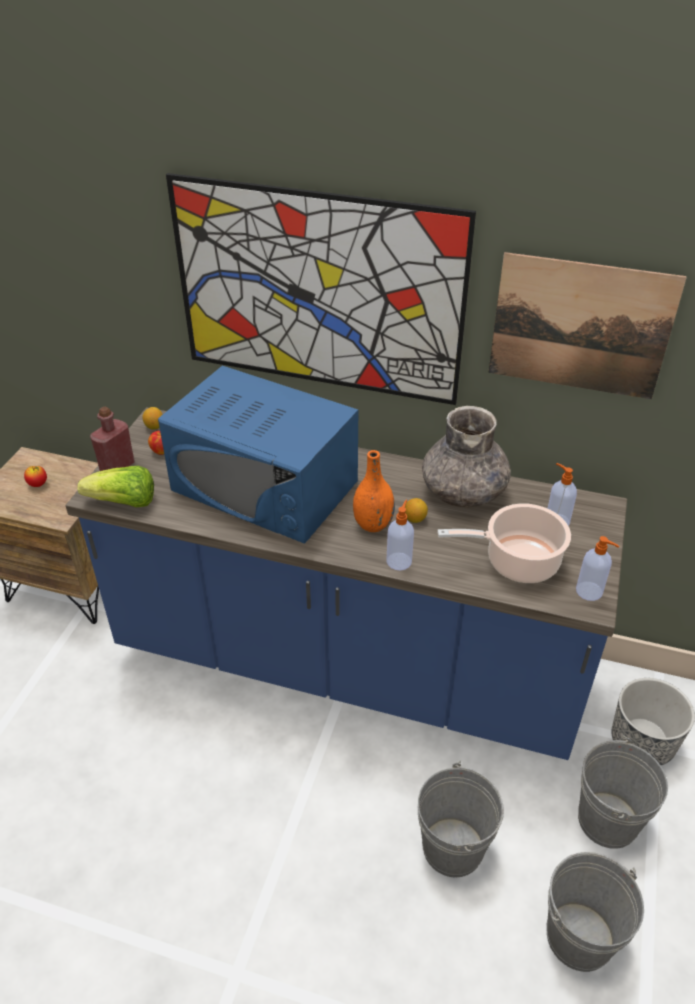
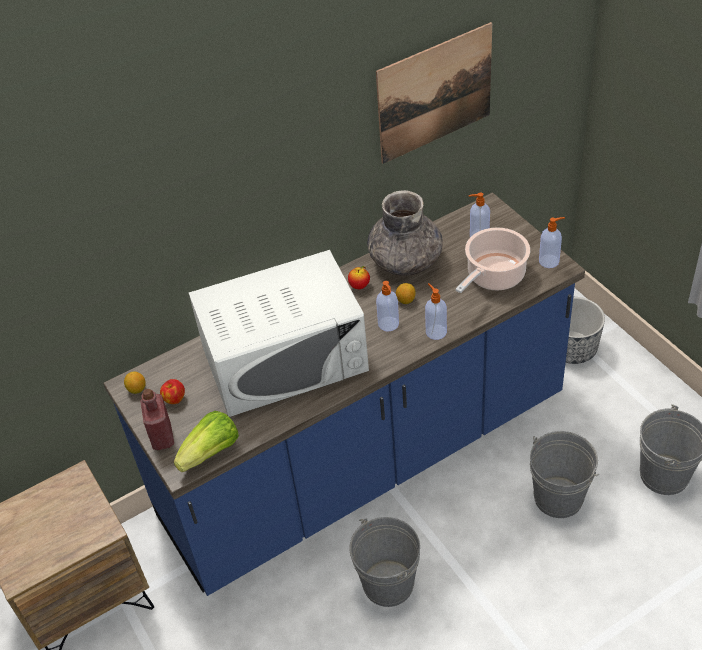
camera: 45 degrees left, 5 degrees up
apple [24,466,47,487] -> apple moved to [348,266,370,289]
blue microwave [158,366,358,543] -> white microwave [189,250,369,417]
picture [166,173,476,405] -> none
orange vase [353,450,395,532] -> soap dispenser [376,281,399,332]
grey bucket [578,735,668,849] -> grey bucket moved to [350,517,420,607]

